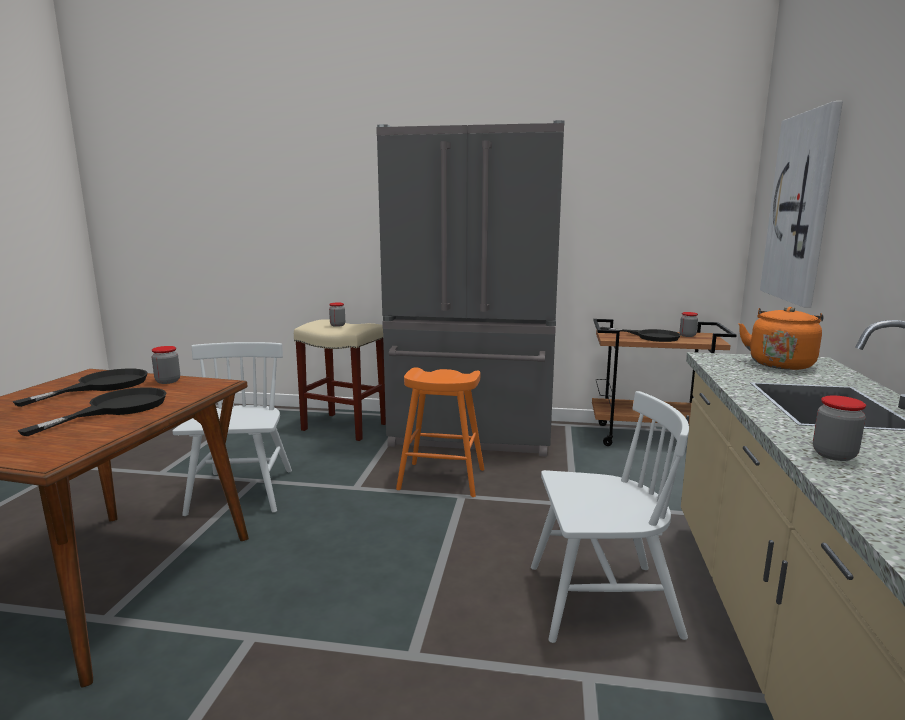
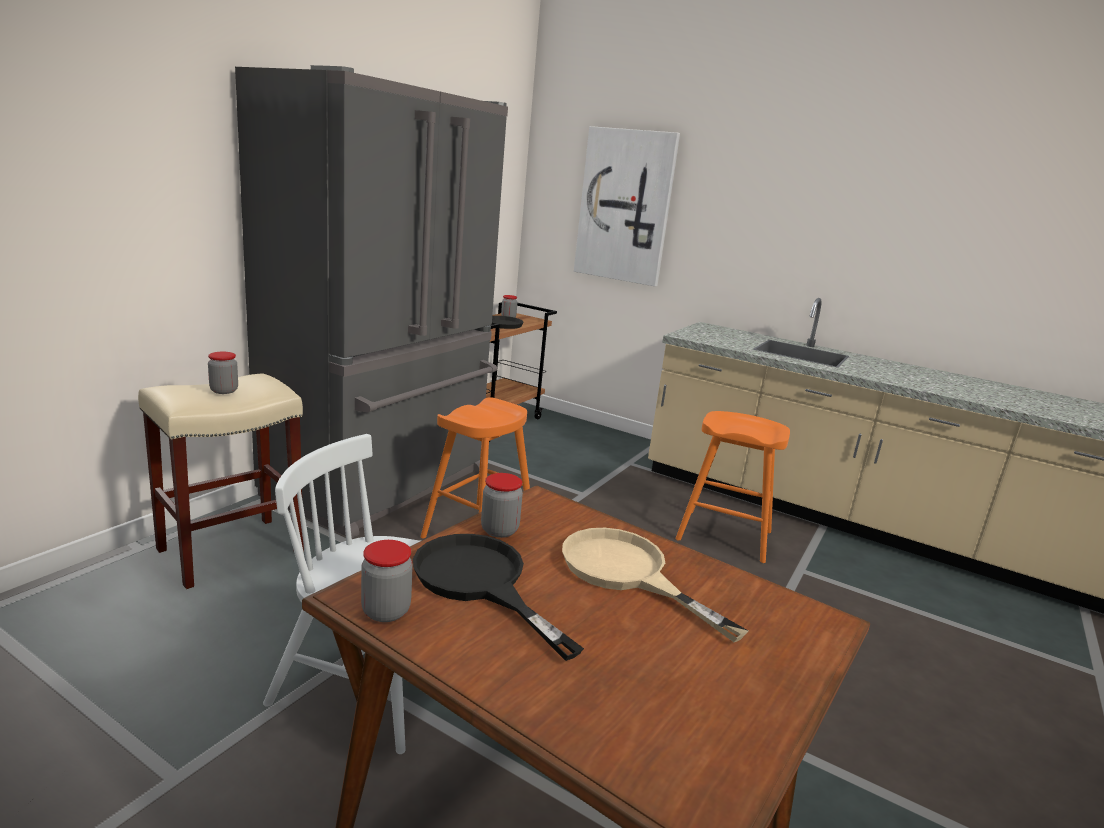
camera: 70 degrees left, 5 degrees up
black frying pan [17,388,167,436] -> beige frying pan [562,528,748,642]
white chair [531,391,689,643] -> orange stool [675,411,790,563]
orange kettle [739,307,823,370] -> none
jar [813,396,866,461] -> jar moved to [361,540,413,622]

